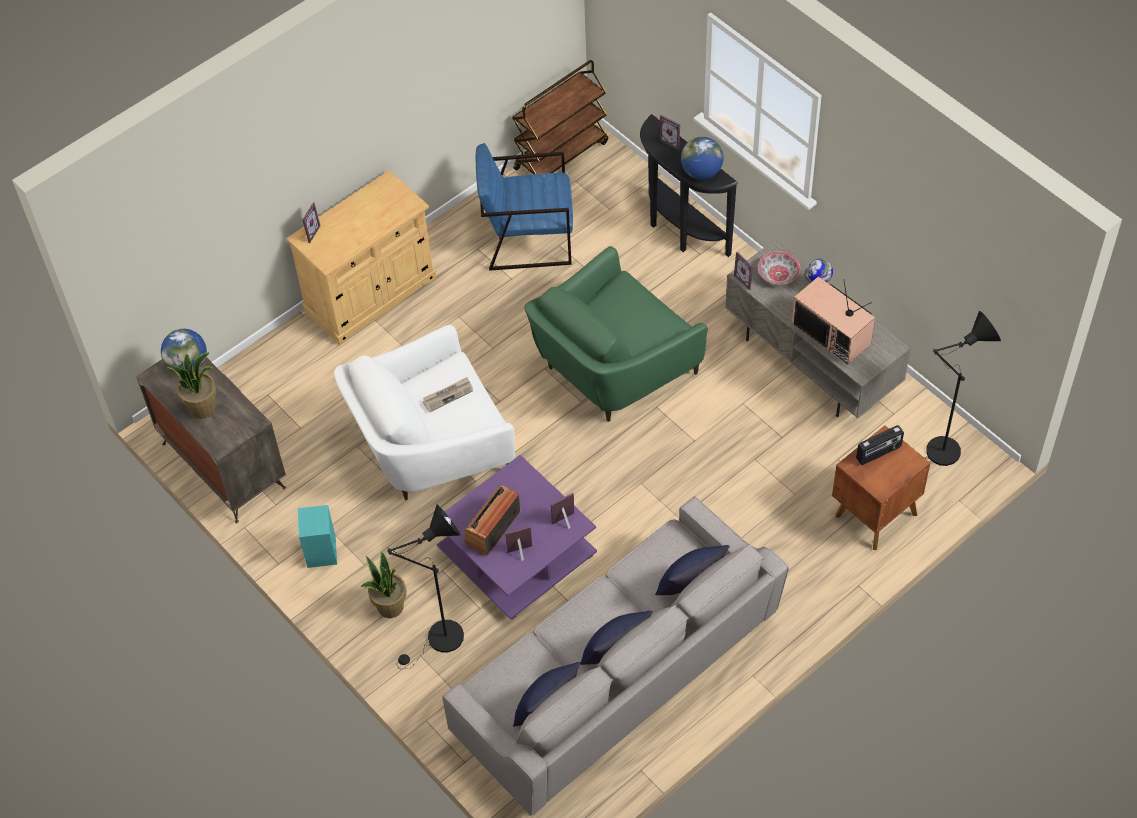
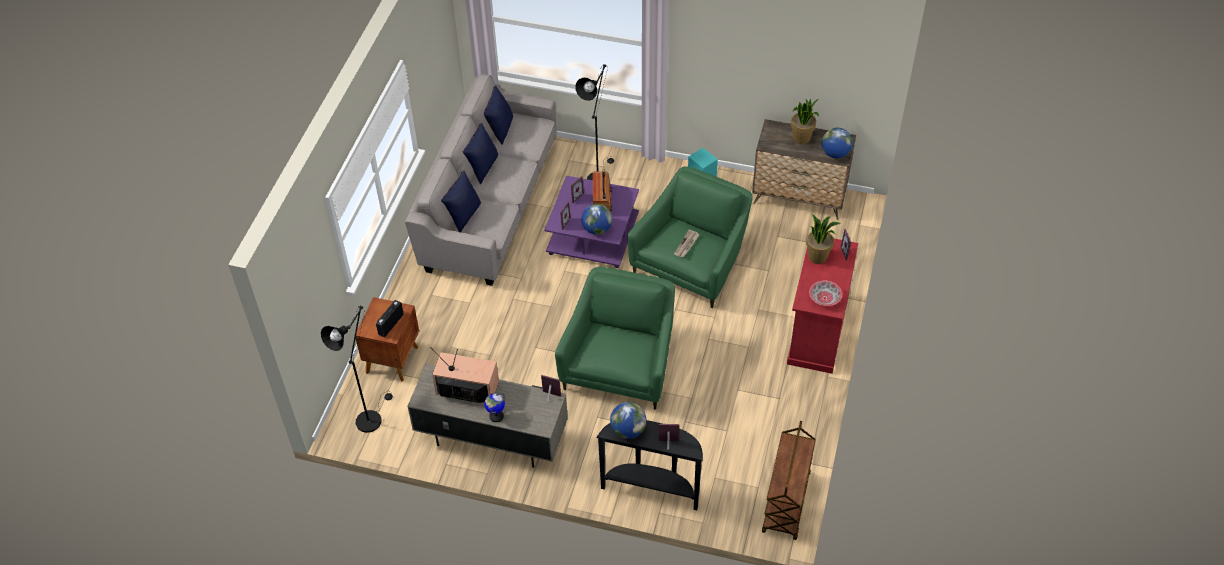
camera: 145 degrees right, 5 degrees down
beige cabinet [286,170,436,345] -> red cabinet [787,239,858,374]
white armchair [334,325,515,501] -> green armchair [627,166,753,308]
potted plant [361,552,407,618] -> potted plant moved to [806,214,841,264]
blue armchair [476,143,573,271] -> none
bowl [758,251,800,285] -> bowl moved to [809,281,842,306]
none -> globe [581,204,612,235]

